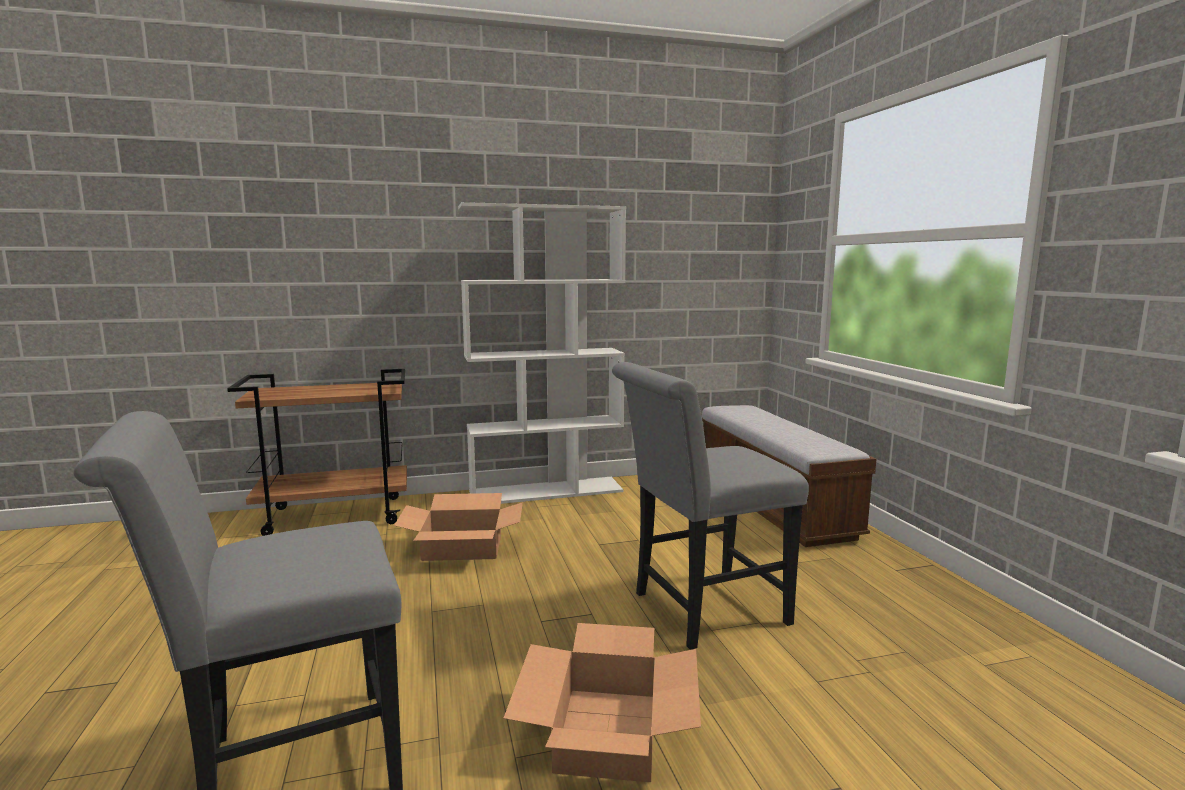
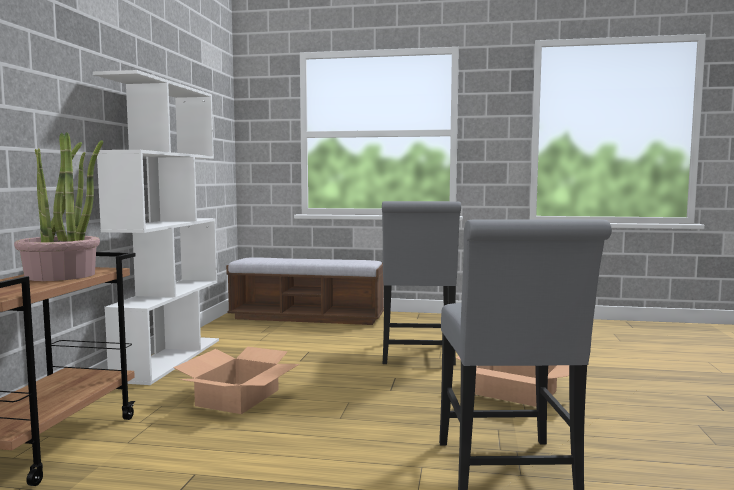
camera: 65 degrees left, 5 degrees down
none -> potted plant [14,132,103,281]

